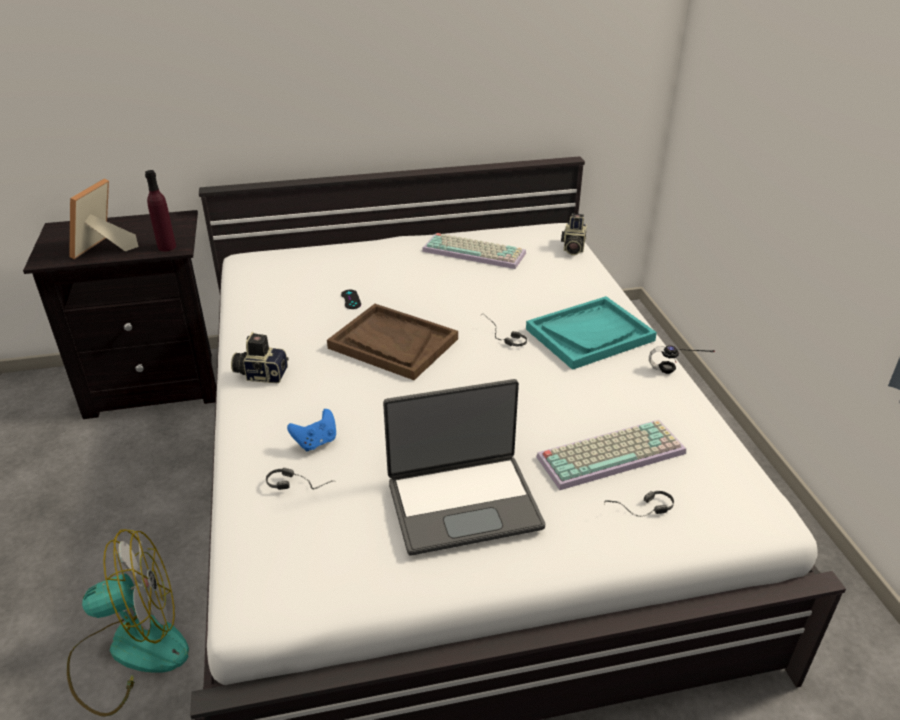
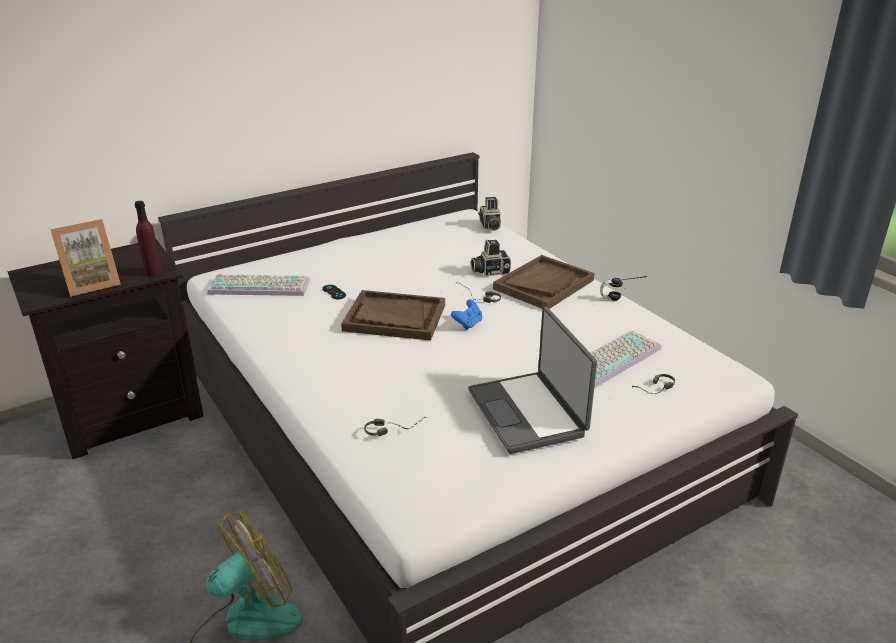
camera: 20 degrees left, 5 degrees down
picture frame [69,179,138,259] -> picture frame turned 120 degrees counterclockwise [50,219,121,297]
camera [231,332,289,383] -> camera moved to [471,239,511,276]
blue game controller [287,409,336,451] -> blue game controller moved to [451,299,482,330]
laptop [383,379,545,555] -> laptop turned 105 degrees clockwise [468,307,597,454]
keyboard [422,233,526,269] -> keyboard moved to [207,274,310,296]
turquoise tray [526,296,657,370] -> brown tray [493,255,594,309]

